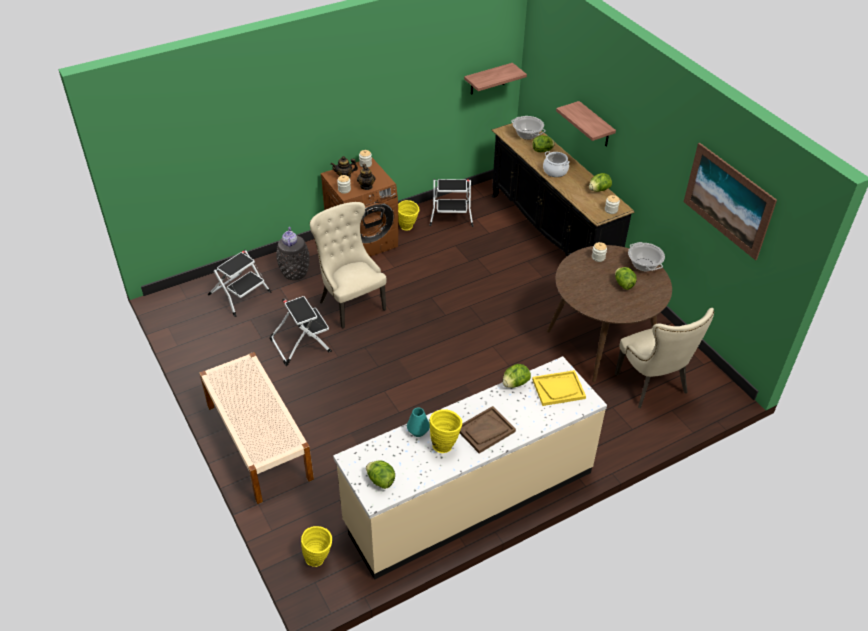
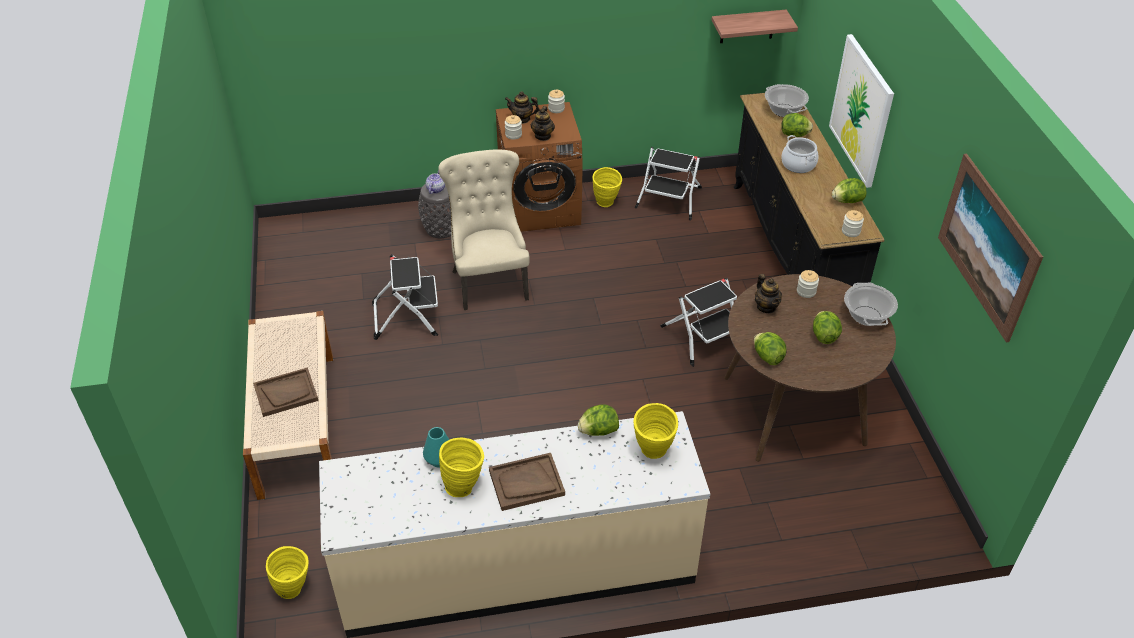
camera: 20 degrees right, 0 degrees up
step ladder [207,249,271,317] -> step ladder moved to [660,278,737,367]
lettuce [366,460,395,489] -> lettuce moved to [754,332,787,365]
yellow tray [532,370,586,406] -> yellow vase [634,403,678,459]
shelf [556,101,616,147] -> picture [829,34,894,188]
beige chair [615,308,714,408] -> none
none -> brown tray [253,367,319,417]
none -> teapot [755,274,782,313]

